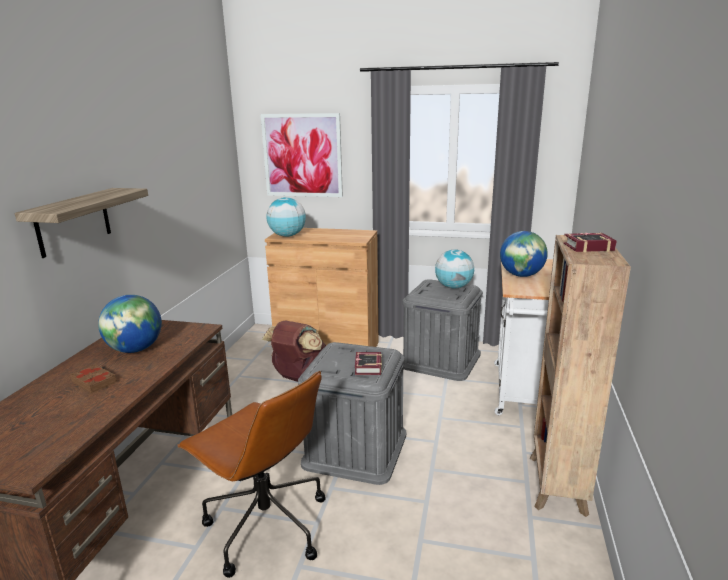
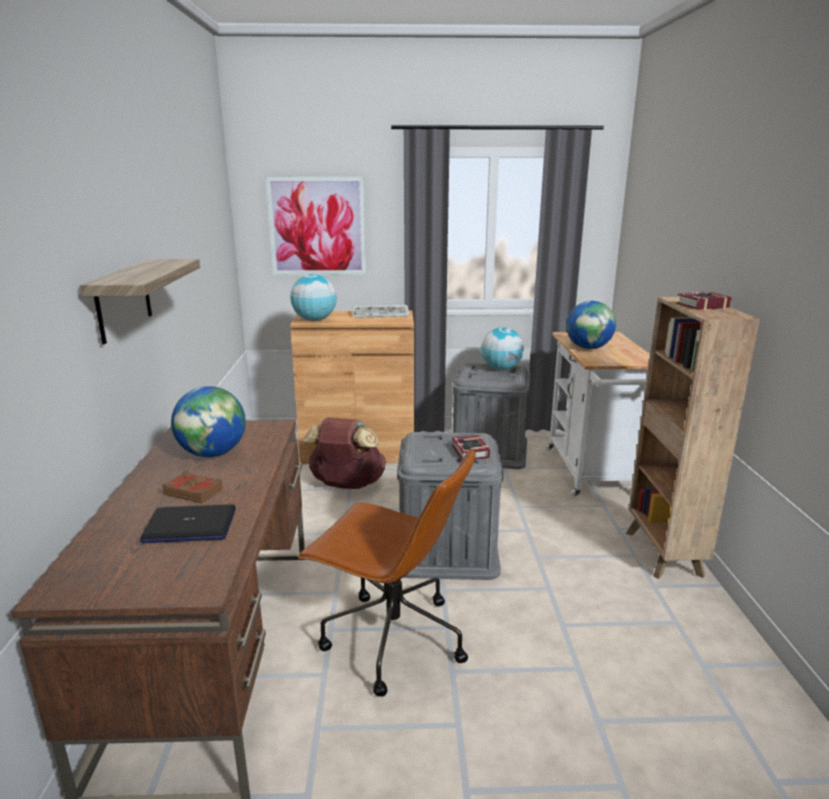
camera: 15 degrees left, 0 degrees up
none -> laptop [140,505,236,543]
none -> keyboard [353,305,409,318]

